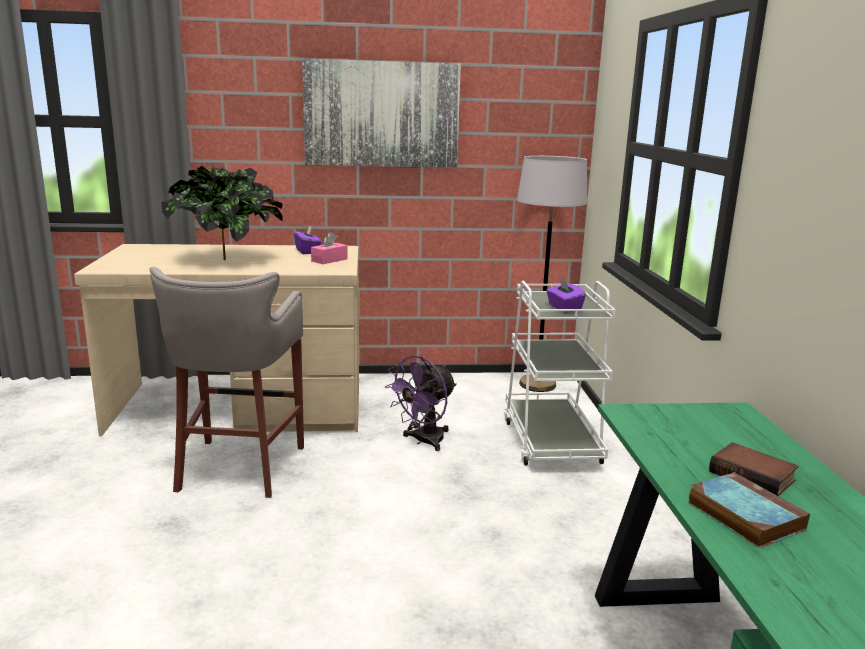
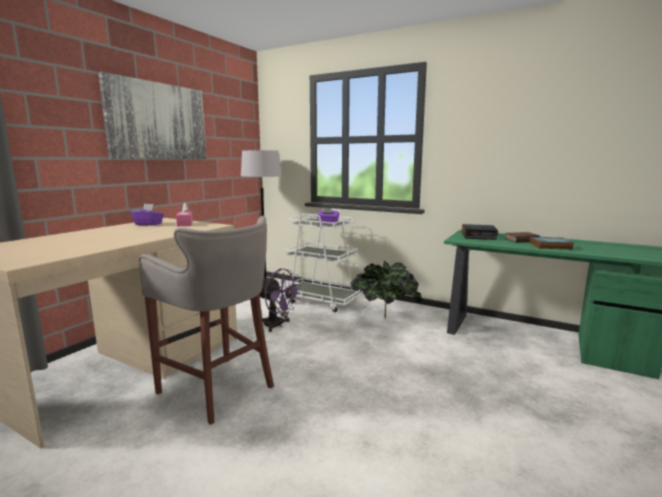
camera: 55 degrees left, 5 degrees down
potted plant [161,165,283,260] -> potted plant moved to [350,260,422,319]
purple fan [385,355,457,451] -> purple fan turned 45 degrees counterclockwise [260,269,301,332]
none -> alarm clock [462,224,498,240]

